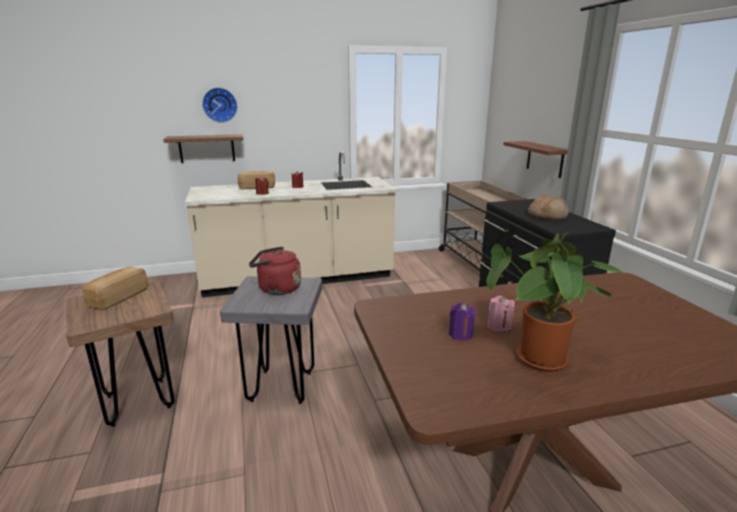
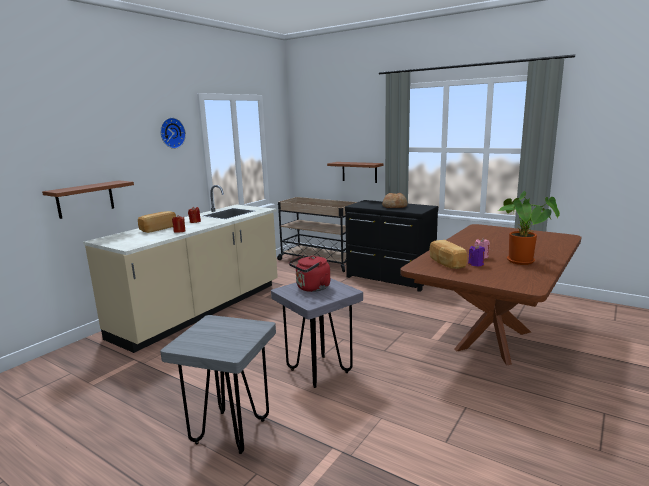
camera: 40 degrees left, 5 degrees down
brown stool [66,281,175,427] -> grey stool [160,315,276,454]
bread [82,267,148,310] -> bread moved to [429,240,467,269]
wall clock [202,88,237,123] -> wall clock moved to [160,118,186,149]

